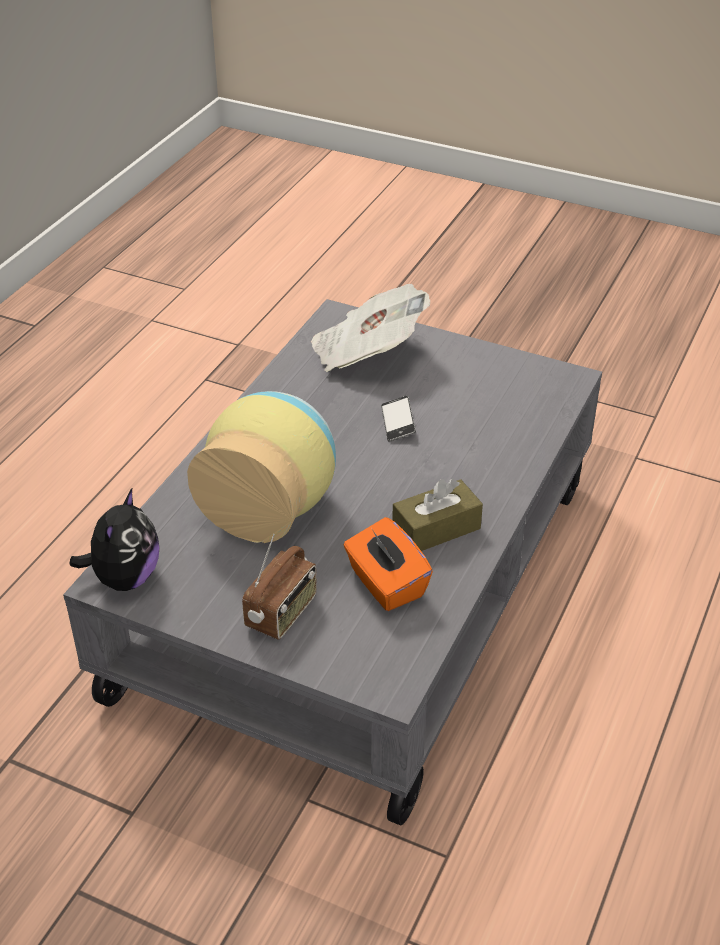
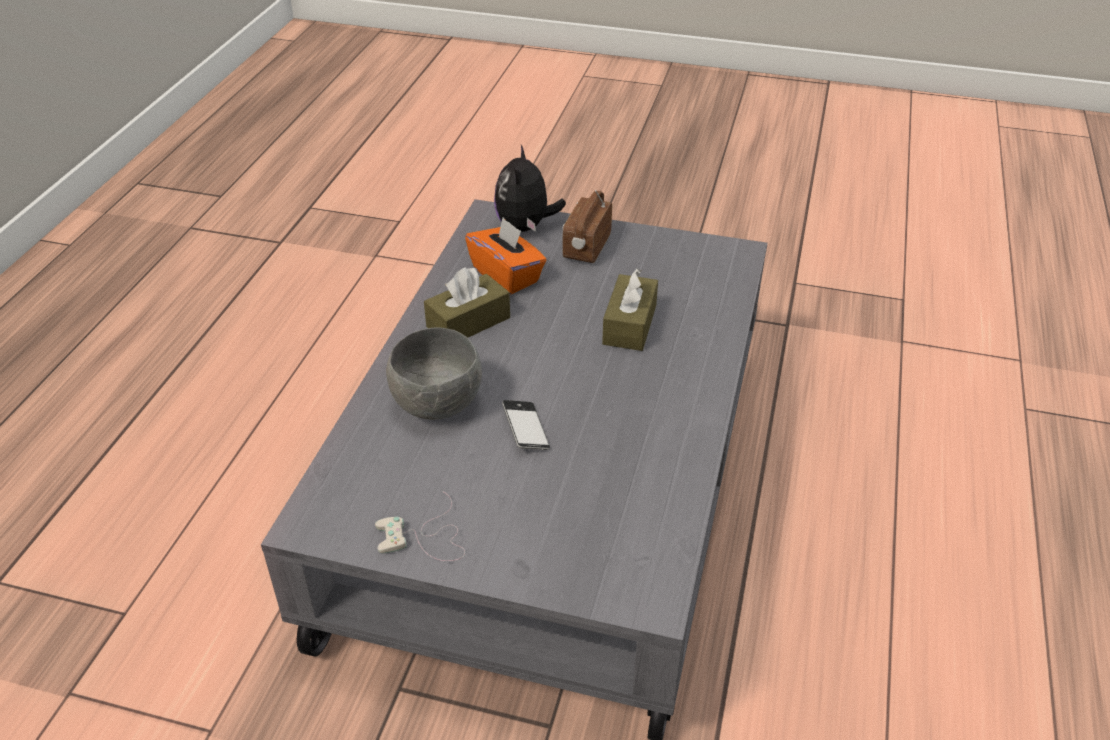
camera: 170 degrees right, 0 degrees up
plush toy [69,489,159,591] -> plush toy moved to [494,145,566,232]
vase [187,391,336,543] -> brown tissue box [602,269,658,351]
newspaper [311,284,430,372] -> none
none -> white game controller [375,491,465,561]
none -> grey bowl [386,327,482,420]

